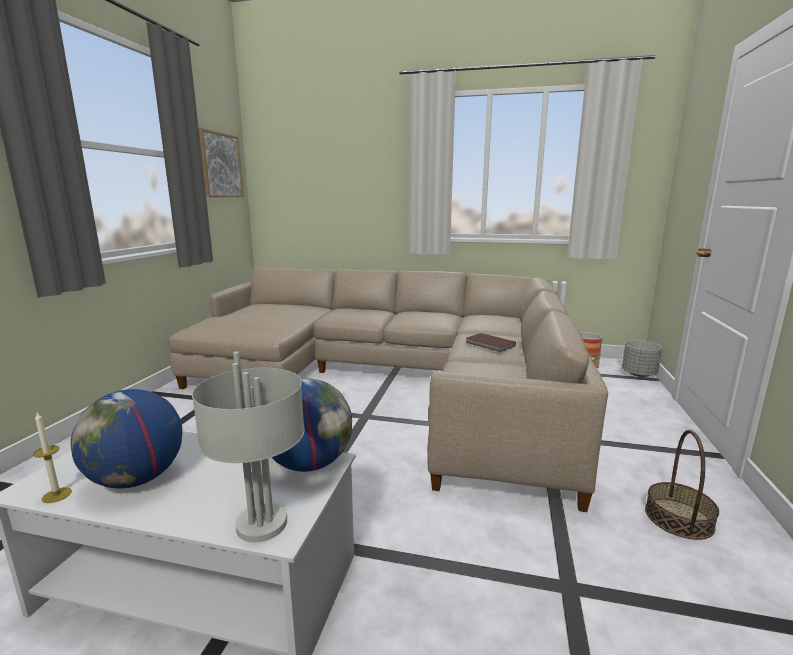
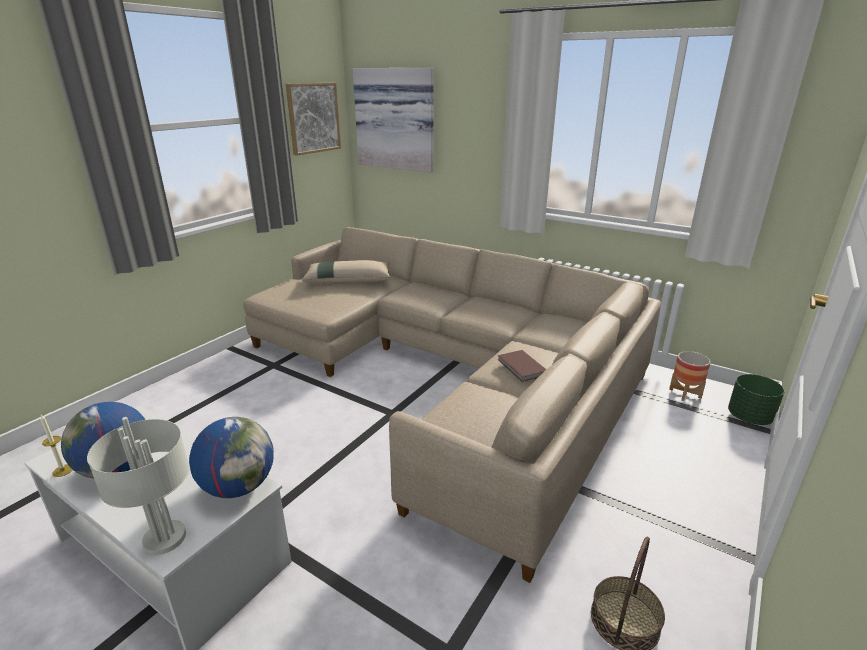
camera: 20 degrees right, 10 degrees up
grey planter [622,340,662,377] -> green planter [728,374,785,425]
none -> beige pillow [302,260,390,283]
none -> picture [353,68,434,172]

